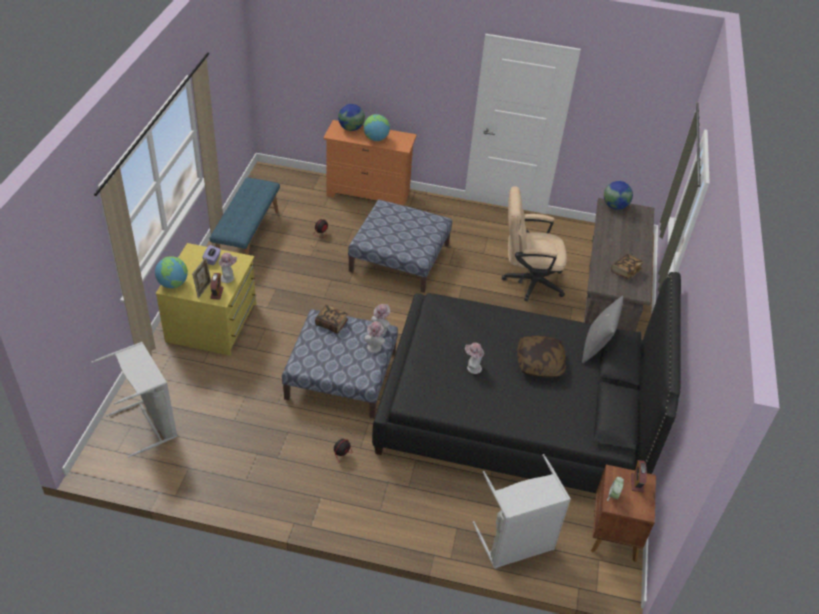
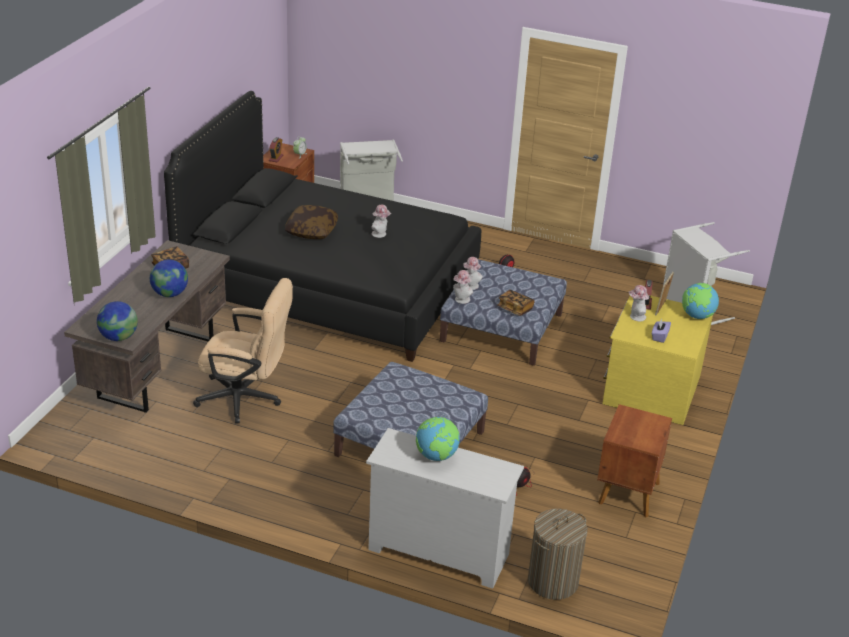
camera: 170 degrees left, 10 degrees down
blue bench [210,178,280,255] -> brown nightstand [597,404,672,517]
orange dresser [323,120,417,206] -> white dresser [366,428,524,589]
globe [338,104,365,131] -> globe moved to [150,259,188,297]
grey pillow [582,296,623,363] -> none
none -> laundry basket [528,509,588,600]

